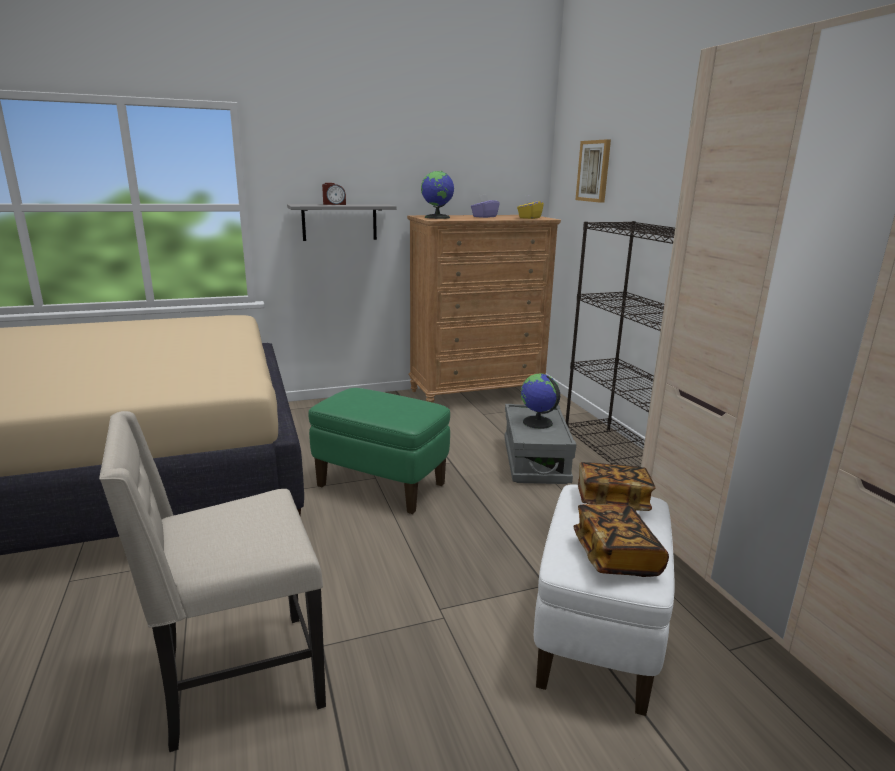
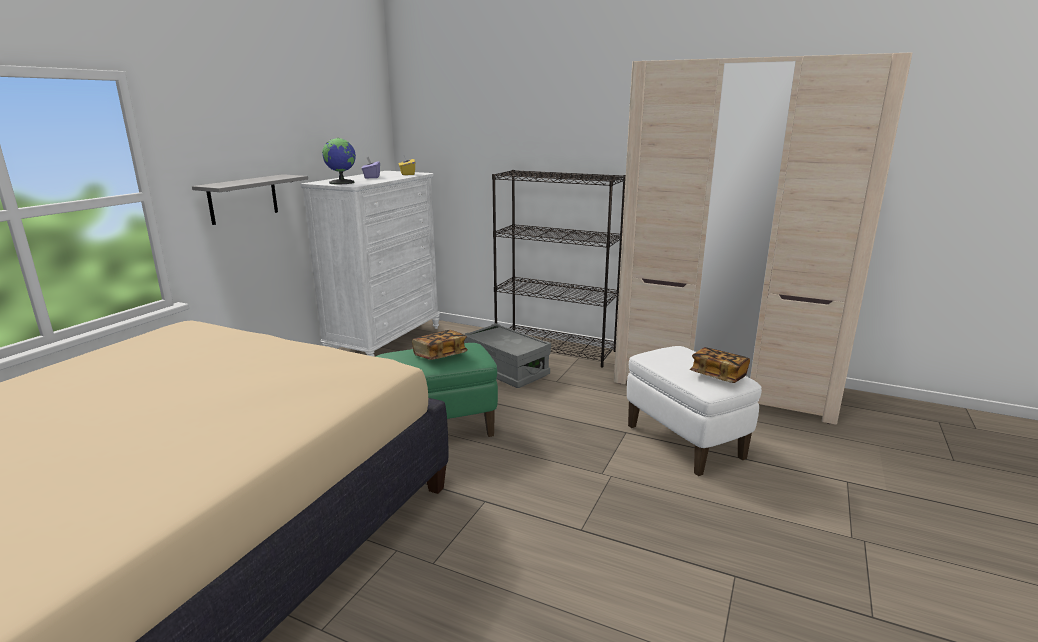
camera: 45 degrees left, 0 degrees up
beige chair [99,411,326,752] -> none
alarm clock [322,183,346,205] -> none
brown dresser [407,215,561,403] -> white dresser [300,171,440,356]
globe [521,374,560,429] -> none
picture [576,139,611,203] -> none
book [578,462,655,511] -> book moved to [412,330,468,360]

